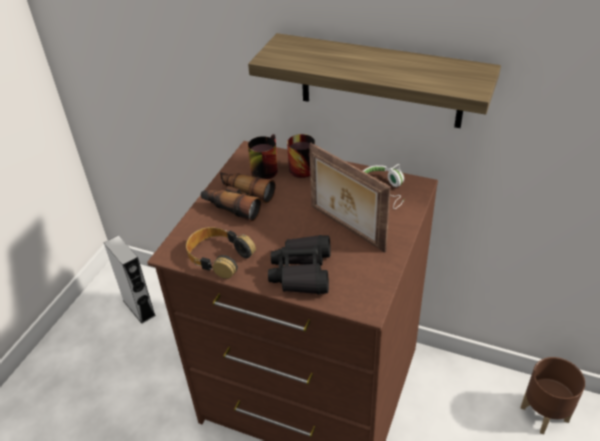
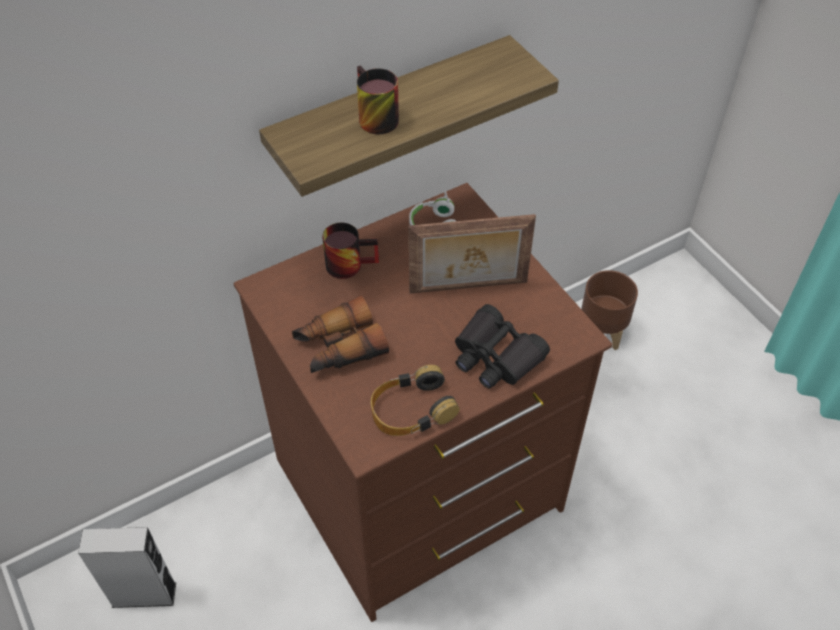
camera: 55 degrees left, 10 degrees up
mug [248,134,278,179] -> mug moved to [357,65,399,134]

